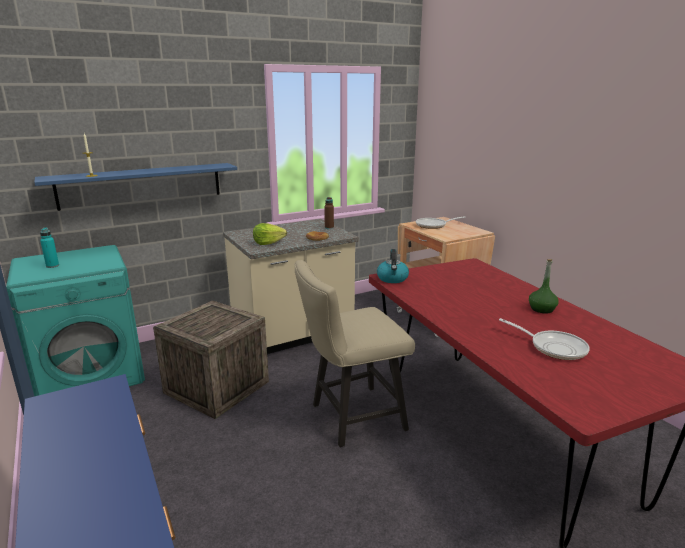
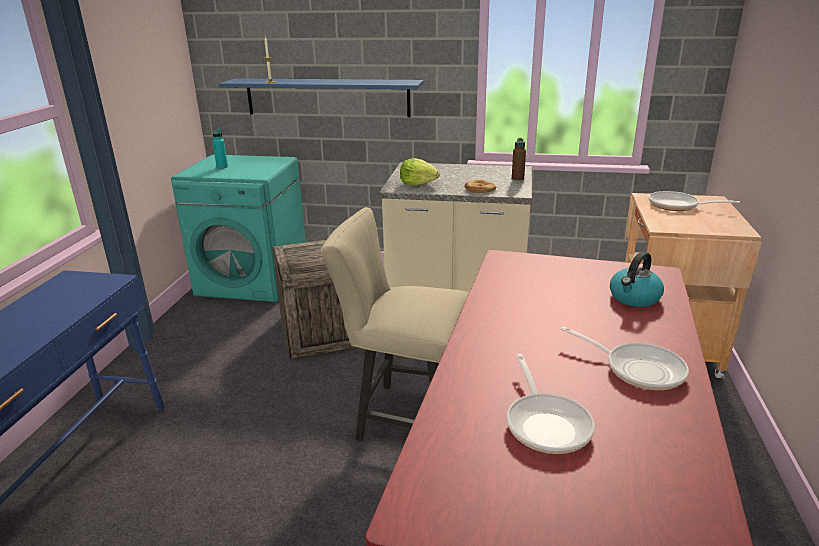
camera: 40 degrees right, 5 degrees up
kettle [377,249,409,283] -> kettle moved to [610,251,664,307]
green bottle [529,259,559,313] -> frying pan [561,327,689,390]

